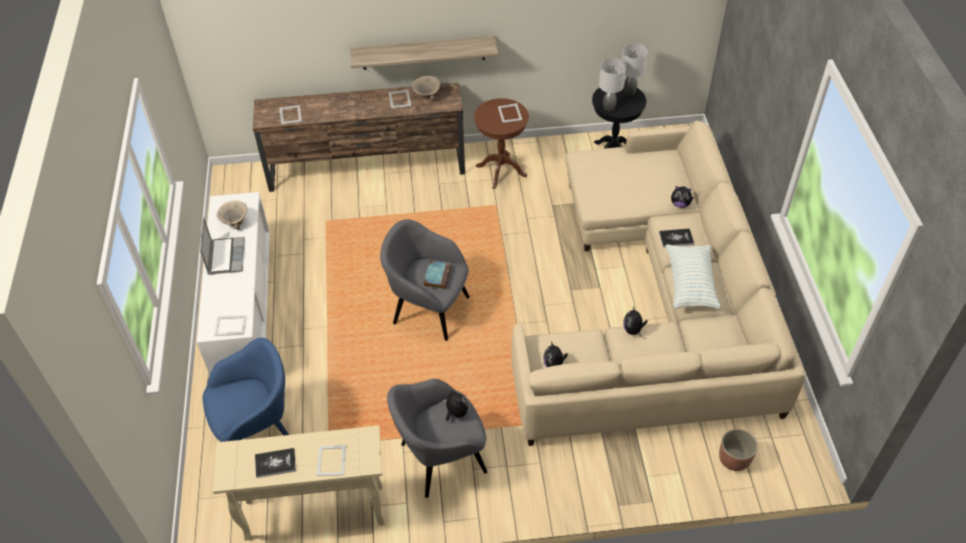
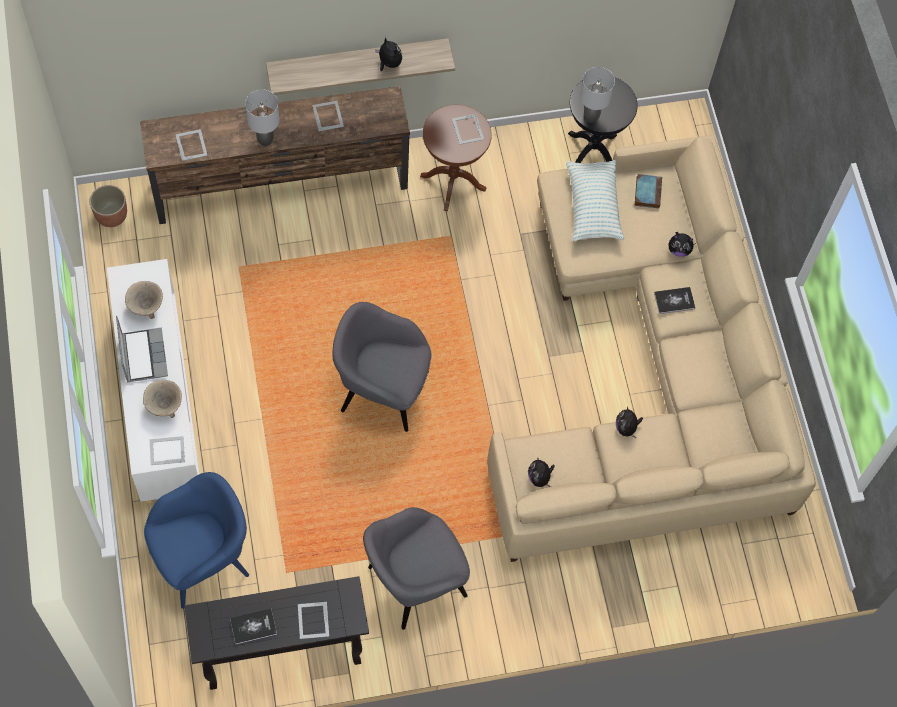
camera: 10 degrees left, 15 degrees up
beige console table [213,425,385,541] -> black console table [184,576,369,690]
beige bowl [412,76,441,101] -> beige bowl moved to [143,380,182,418]
book [423,260,452,289] -> book moved to [635,174,662,208]
plush toy [443,390,468,421] -> plush toy moved to [375,37,402,71]
grey table lamp [621,43,648,96] -> grey table lamp moved to [245,89,280,146]
pillow [666,244,721,309] -> pillow moved to [566,160,624,242]
planter [719,429,758,471] -> planter moved to [90,185,127,227]

